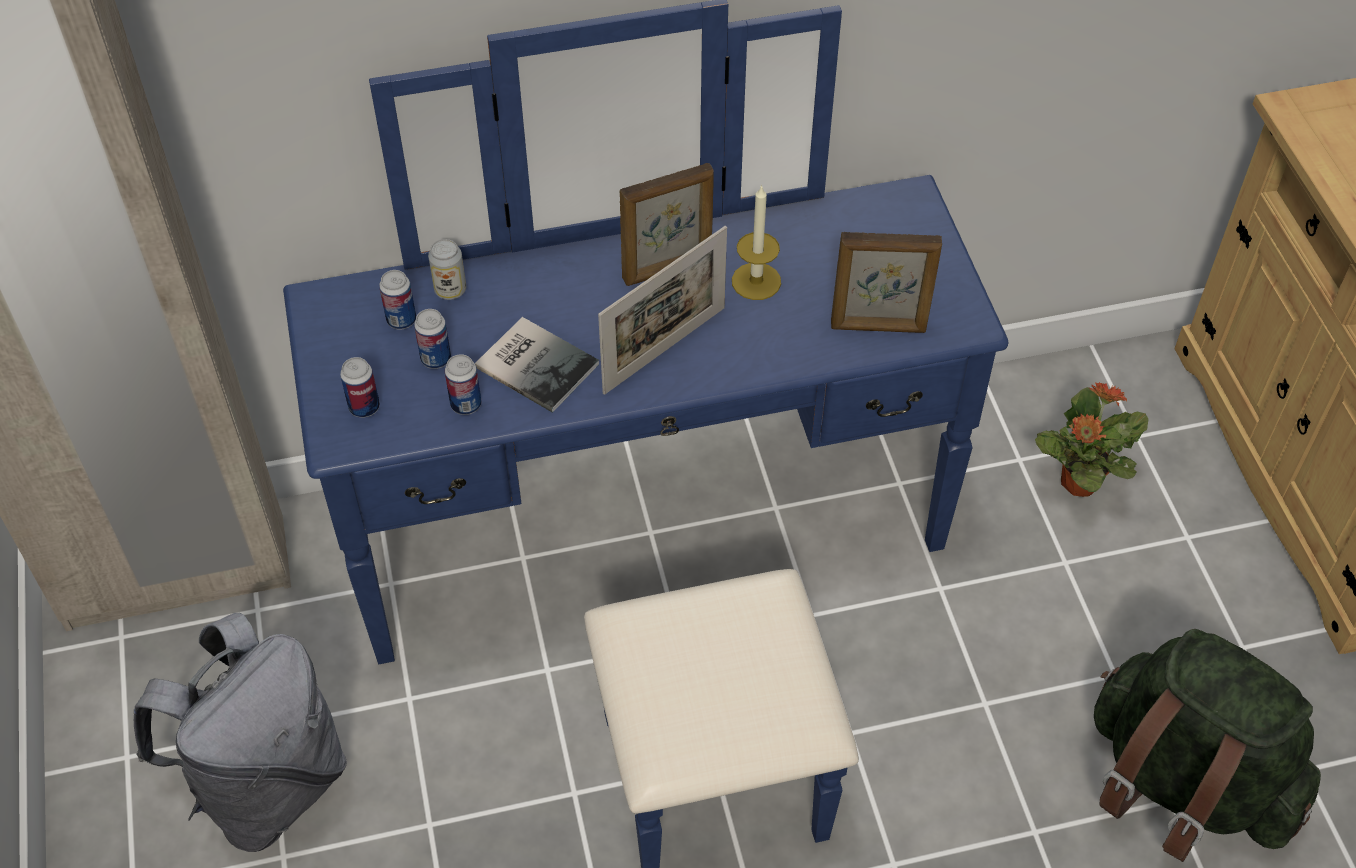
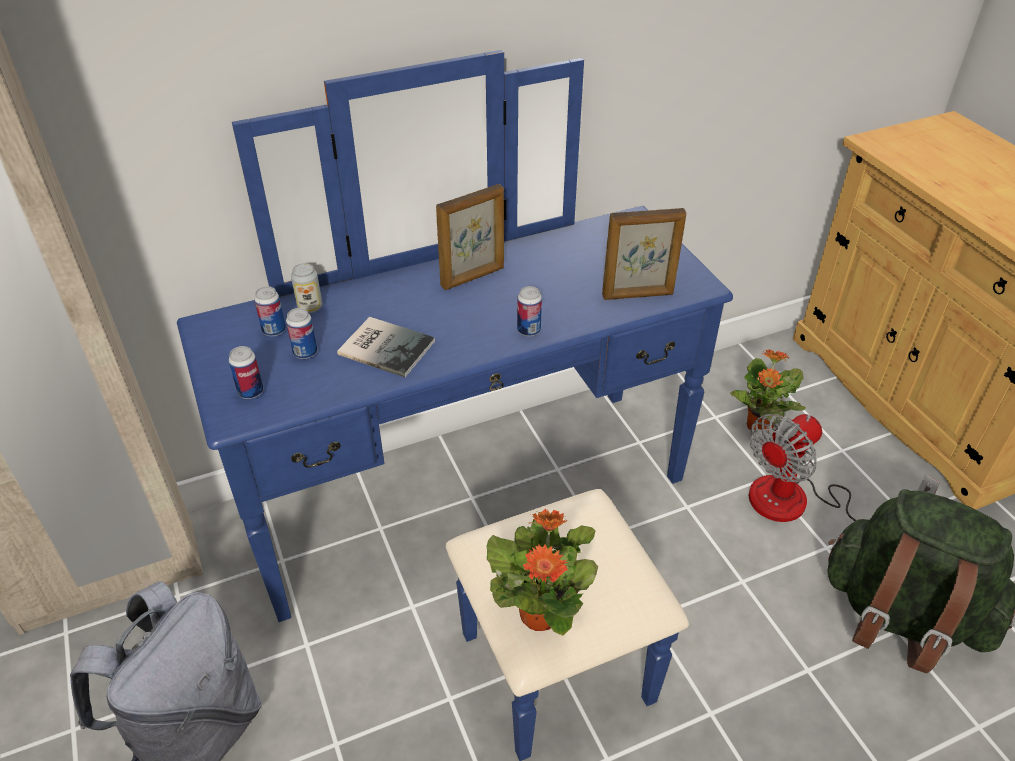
camera: 10 degrees left, 10 degrees down
can [445,354,481,415] -> can moved to [517,286,542,336]
picture frame [598,226,727,395] -> none
candle [732,184,781,300] -> none
none -> potted plant [487,509,598,636]
none -> fan [749,414,940,522]

